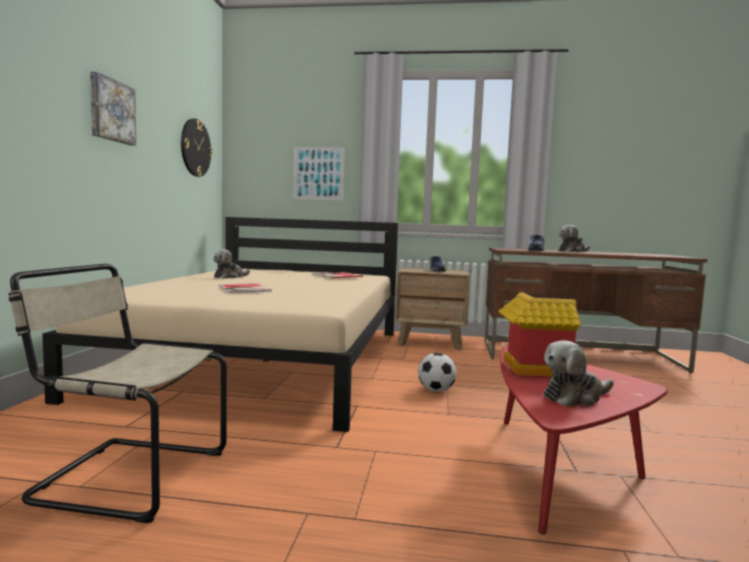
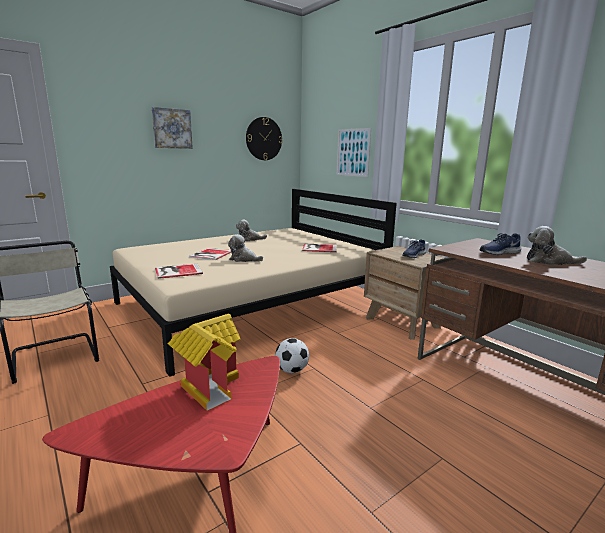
camera: 45 degrees right, 10 degrees up
plush toy [544,340,613,406] -> plush toy moved to [228,234,263,262]
none -> book [155,264,203,279]

